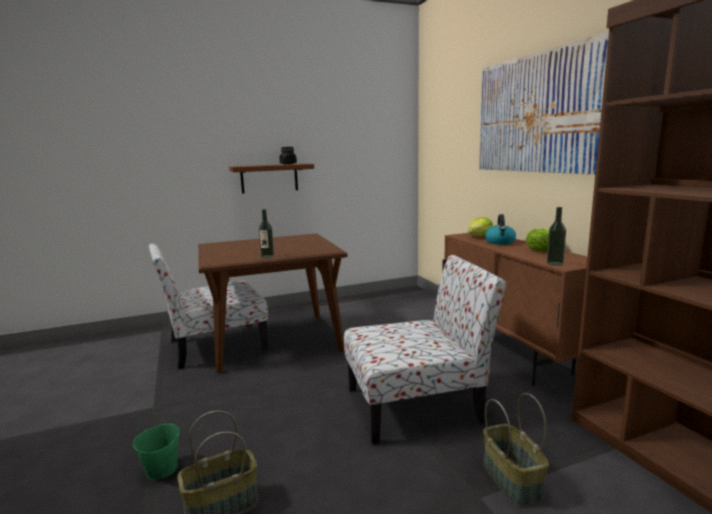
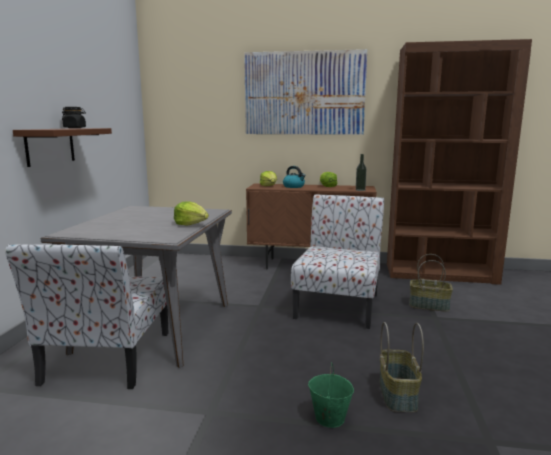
camera: 60 degrees left, 0 degrees up
brown dining table [198,233,348,374] -> grey dining table [41,206,232,368]
bottle [259,209,274,258] -> lettuce [174,201,209,226]

